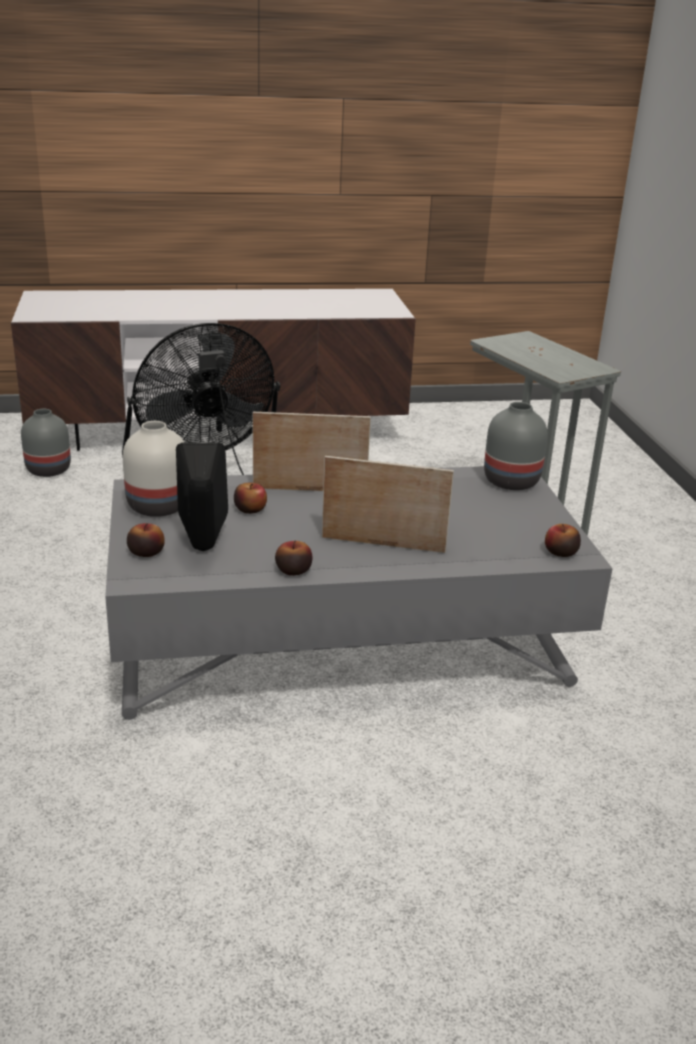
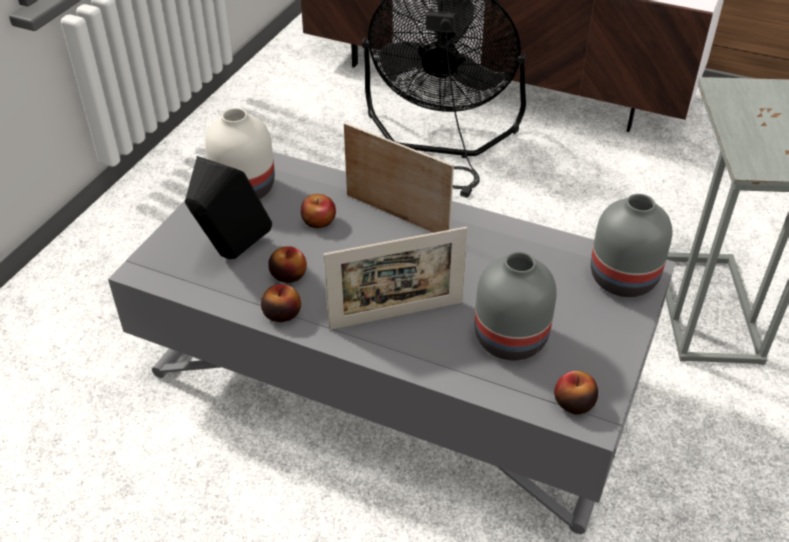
camera: 35 degrees right, 15 degrees up
grey vase [21,409,71,477] -> grey vase moved to [475,252,557,360]
apple [127,523,165,557] -> apple moved to [268,246,307,283]
picture frame [322,456,454,553] -> picture frame turned 120 degrees clockwise [324,227,468,330]

